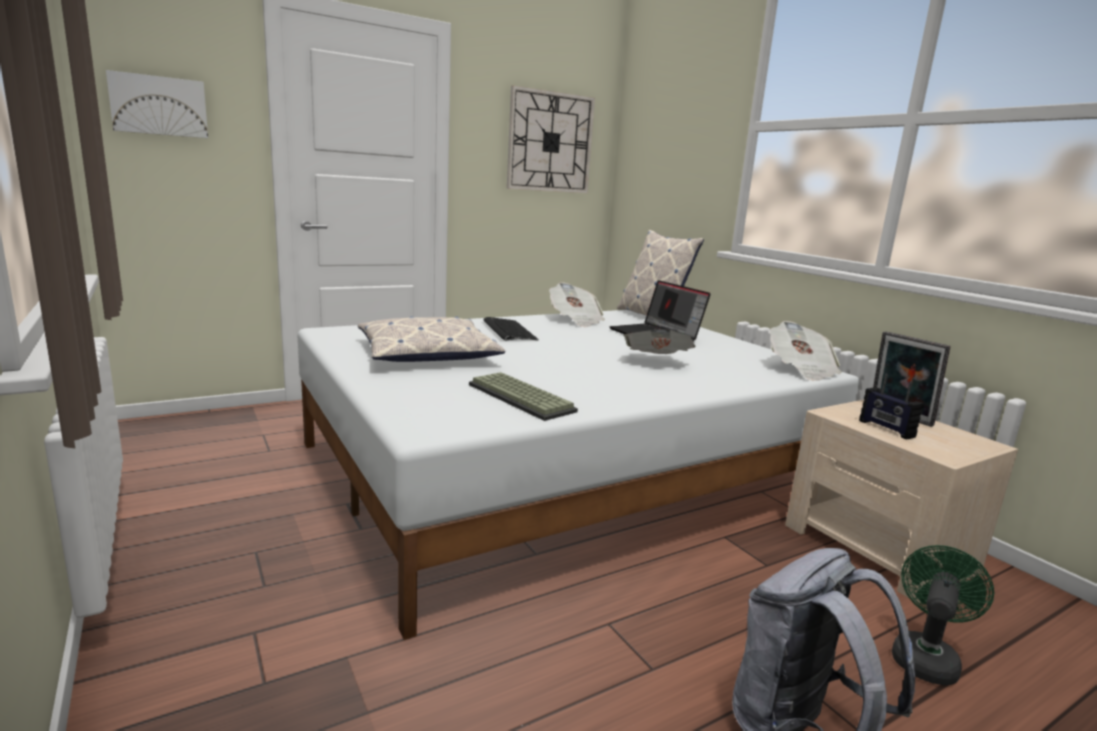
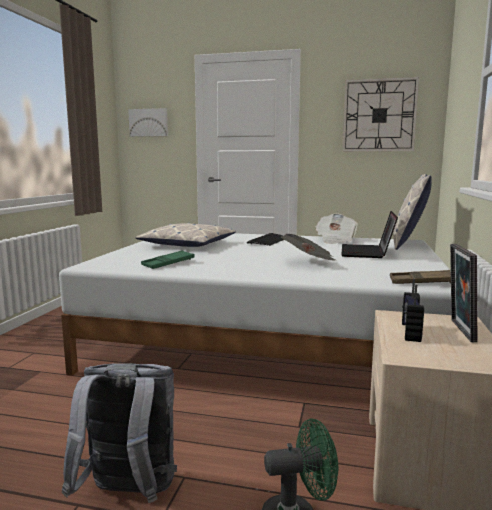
camera: 45 degrees right, 5 degrees down
keyboard [469,372,578,421] -> green tray [141,250,195,269]
newspaper [770,321,842,381] -> brown tray [390,270,451,284]

